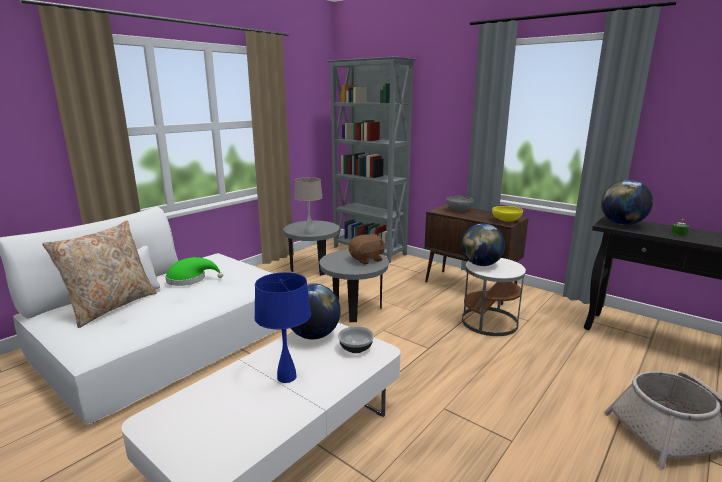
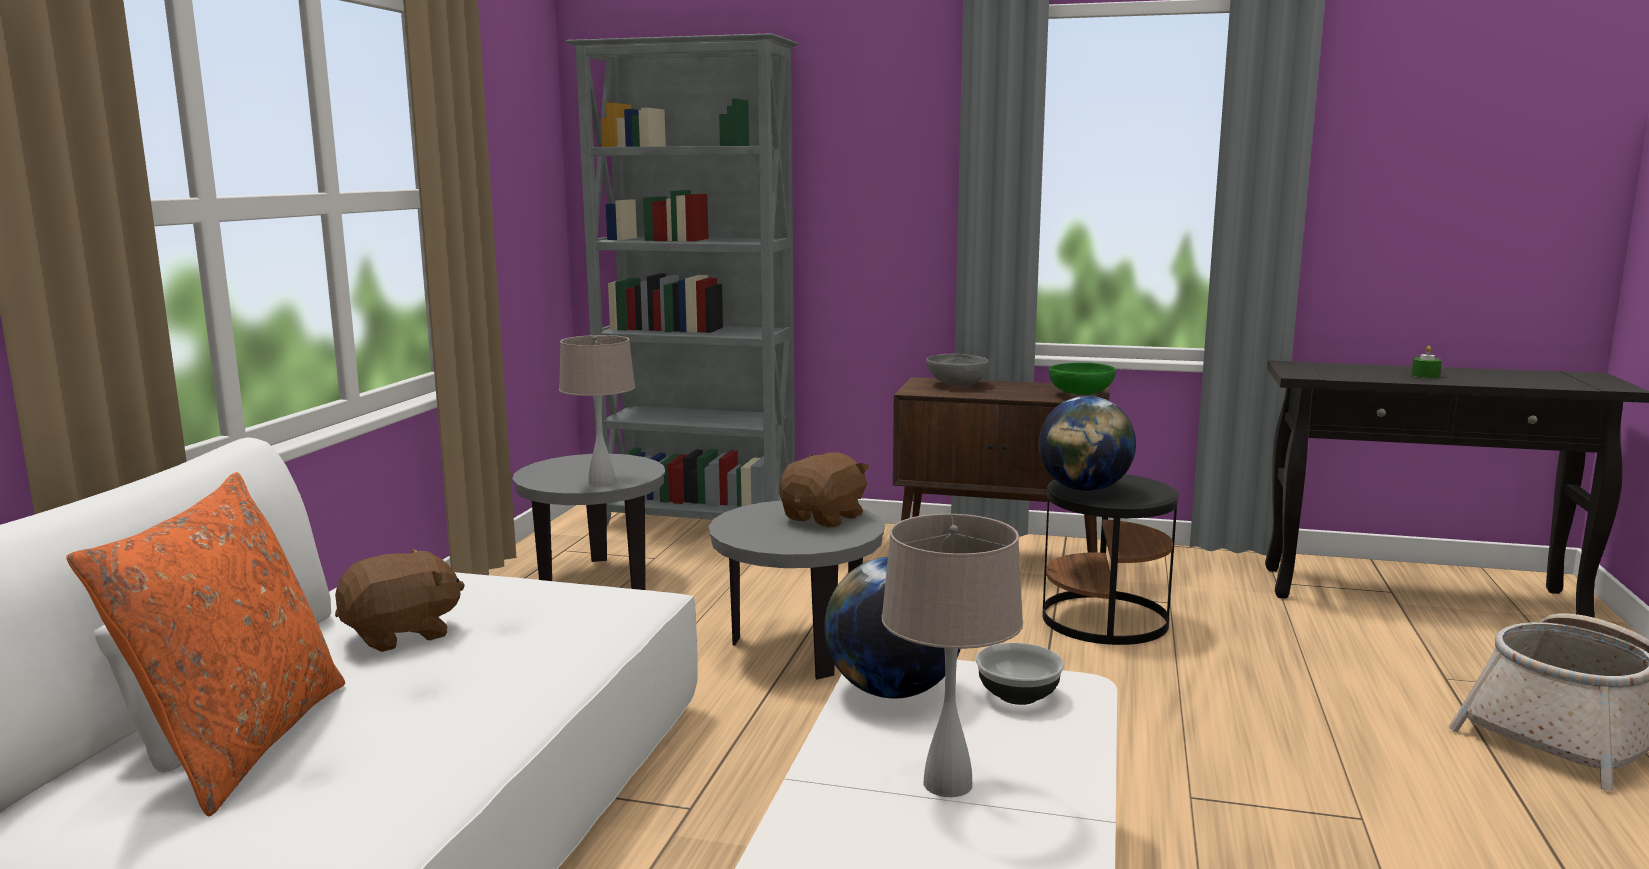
camera: 25 degrees left, 5 degrees down
beige pillow [42,220,157,328] -> orange pillow [67,472,345,816]
green hat [165,257,223,286] -> brown plush toy [335,549,465,652]
blue table lamp [254,272,311,383] -> beige table lamp [882,514,1023,797]
white side table [462,258,526,336] -> black side table [1042,474,1179,645]
yellow bowl [492,206,523,222] -> green bowl [1049,363,1116,395]
globe [601,180,653,225] -> none

